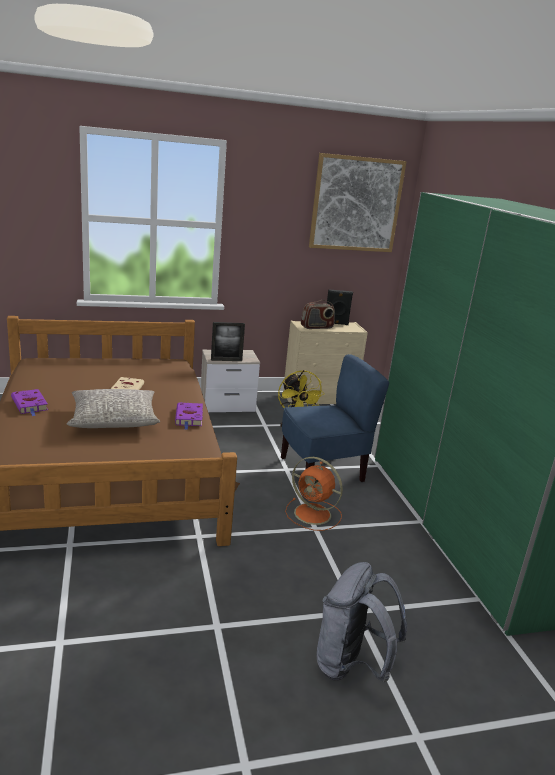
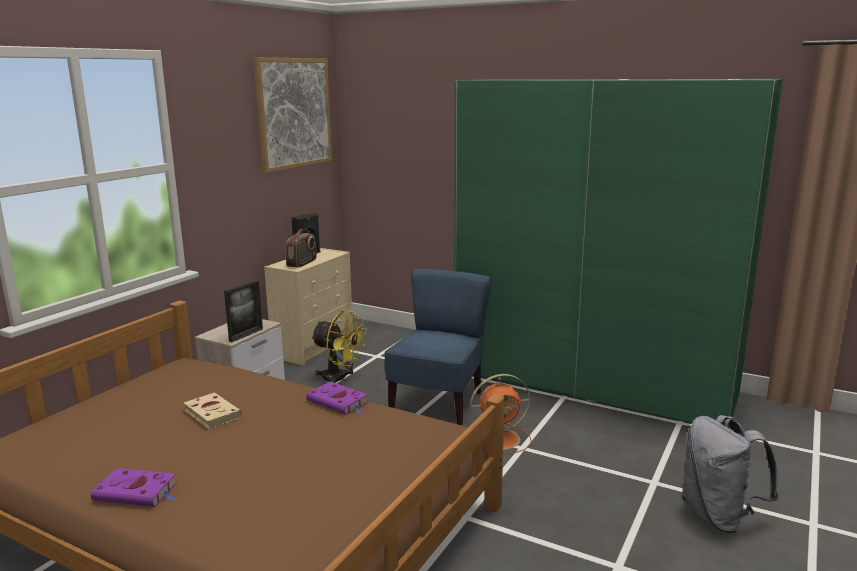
camera: 45 degrees left, 5 degrees down
grey pillow [67,389,160,428] -> none

